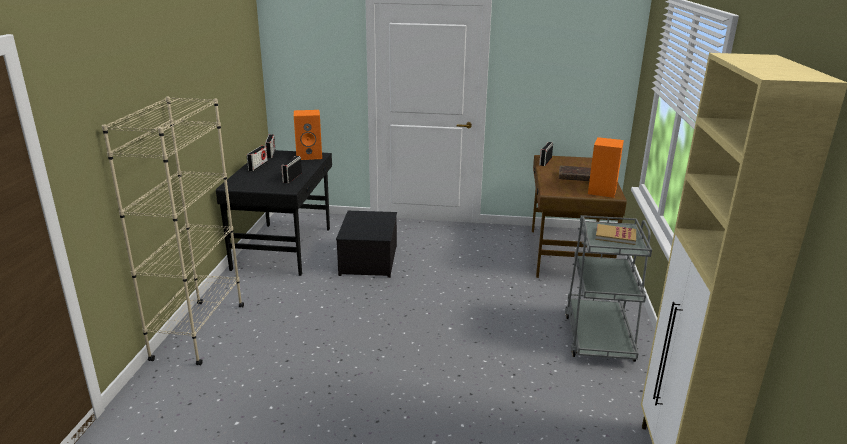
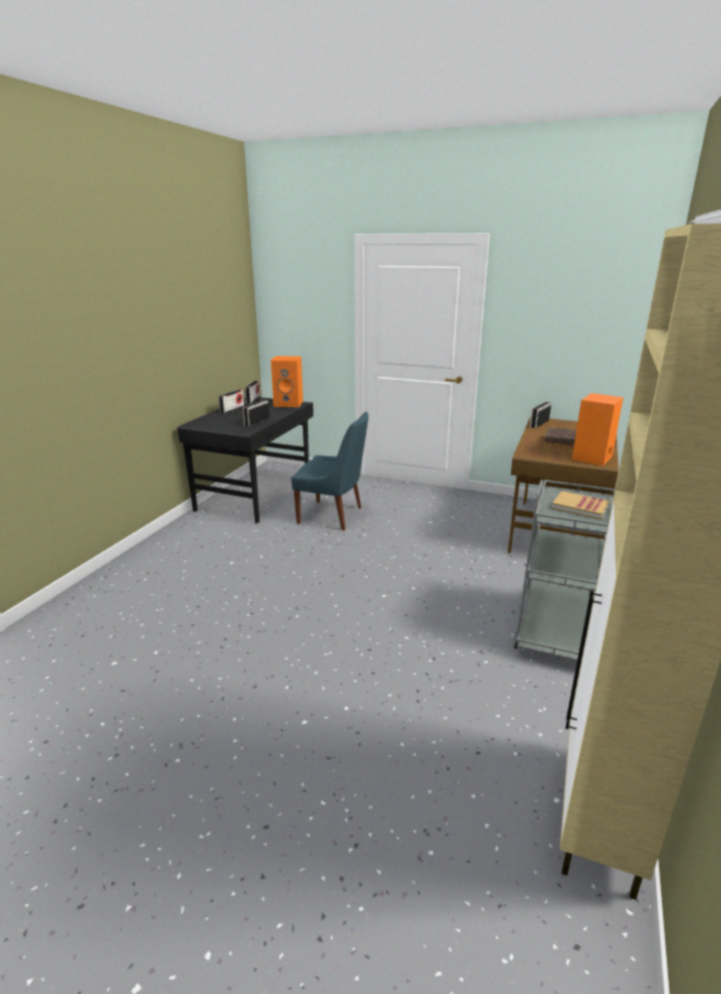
camera: 15 degrees right, 0 degrees up
beige bookcase [102,96,244,365] -> none
storage box [336,211,397,278] -> blue chair [291,412,369,531]

